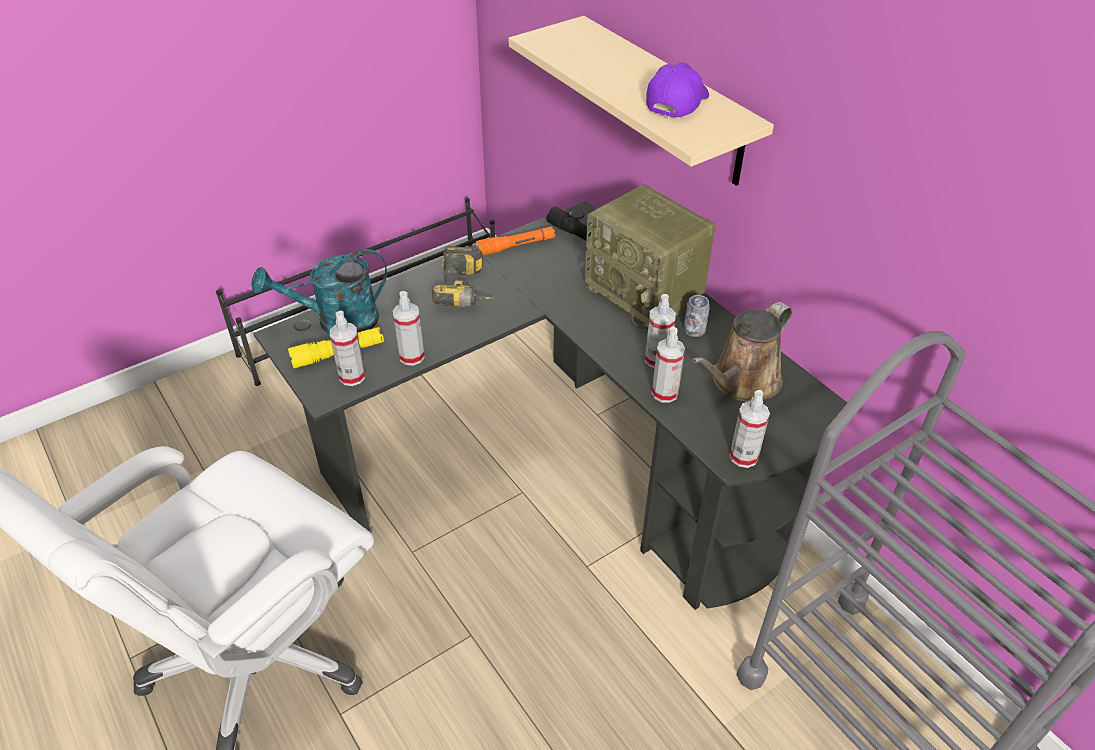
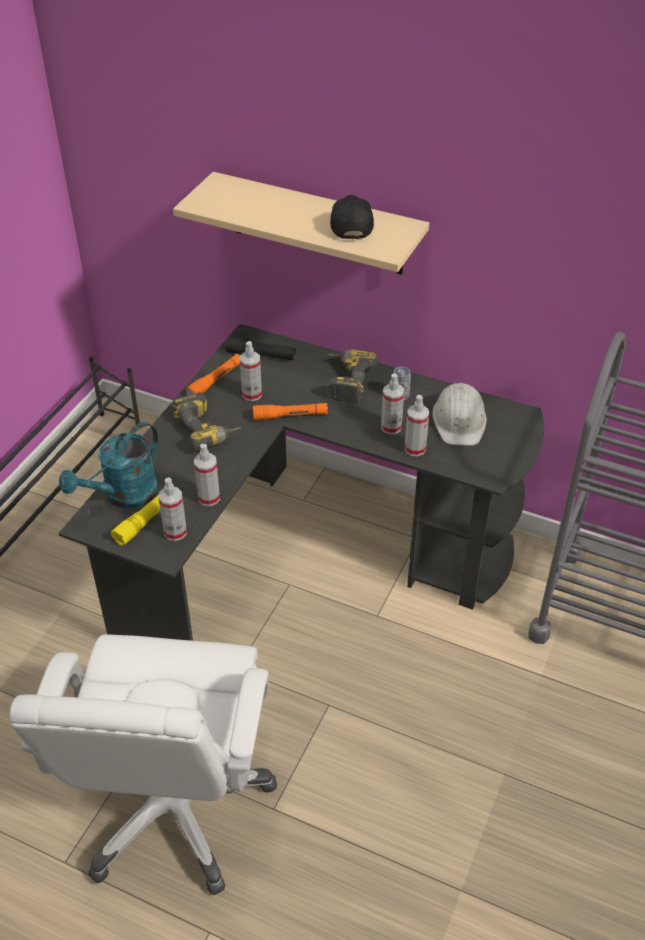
camera: 30 degrees left, 0 degrees up
radio [585,184,716,330] -> power drill [327,349,378,404]
purple cap [646,62,709,117] -> black cap [330,195,374,240]
brown watering can [692,302,792,402] -> white hard hat [432,383,487,446]
spray bottle [730,390,770,468] -> spray bottle moved to [240,341,262,401]
none -> orange flashlight [253,403,328,420]

